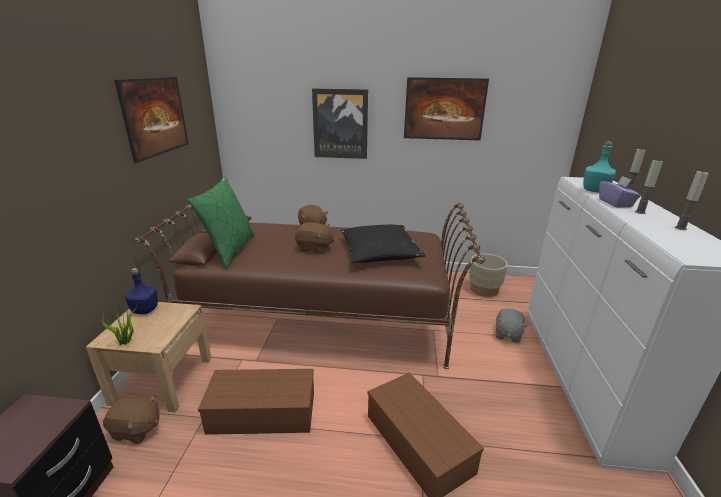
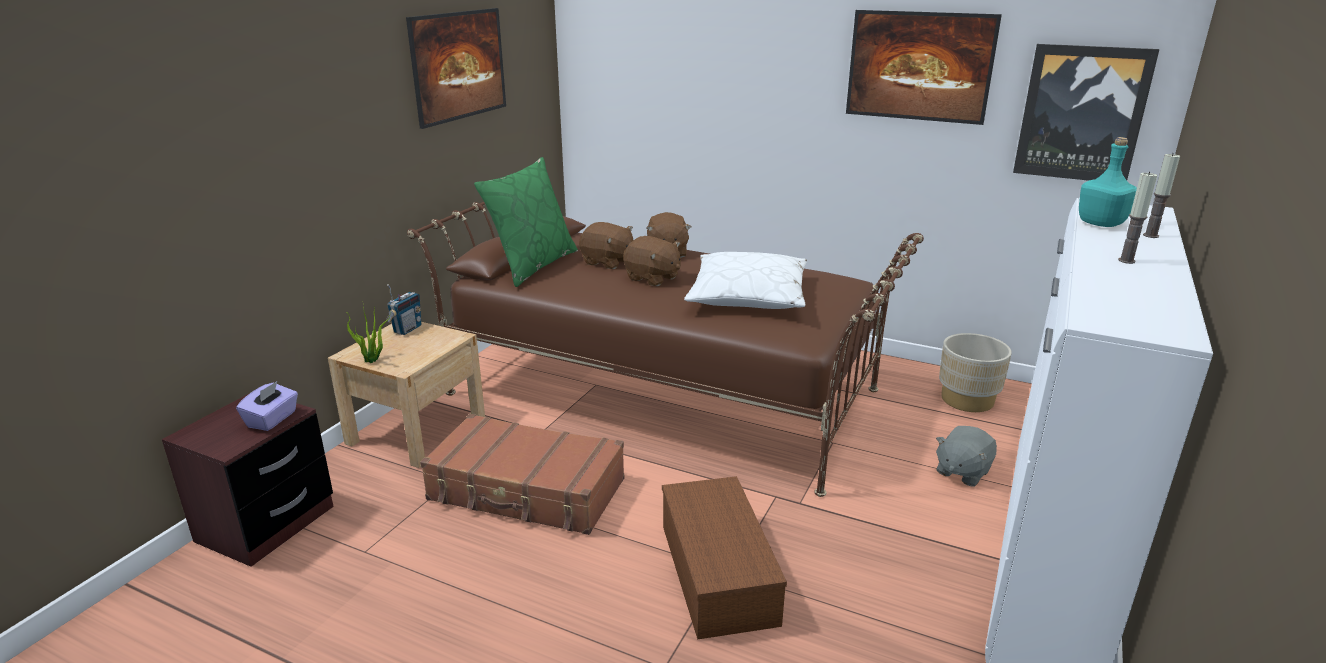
camera: 20 degrees right, 0 degrees up
brown plush toy [103,395,159,444] -> brown plush toy moved to [579,222,633,269]
blue bottle [125,268,158,314] -> radio [386,284,421,335]
brown storage box [198,369,314,435] -> brown suitcase [420,414,624,535]
picture [312,89,368,159] -> picture moved to [1013,44,1159,181]
black pillow [340,225,426,263] -> white pillow [684,252,807,309]
purple tissue box [599,176,641,207] -> purple tissue box moved to [236,381,298,431]
candle [675,170,709,230] -> none

